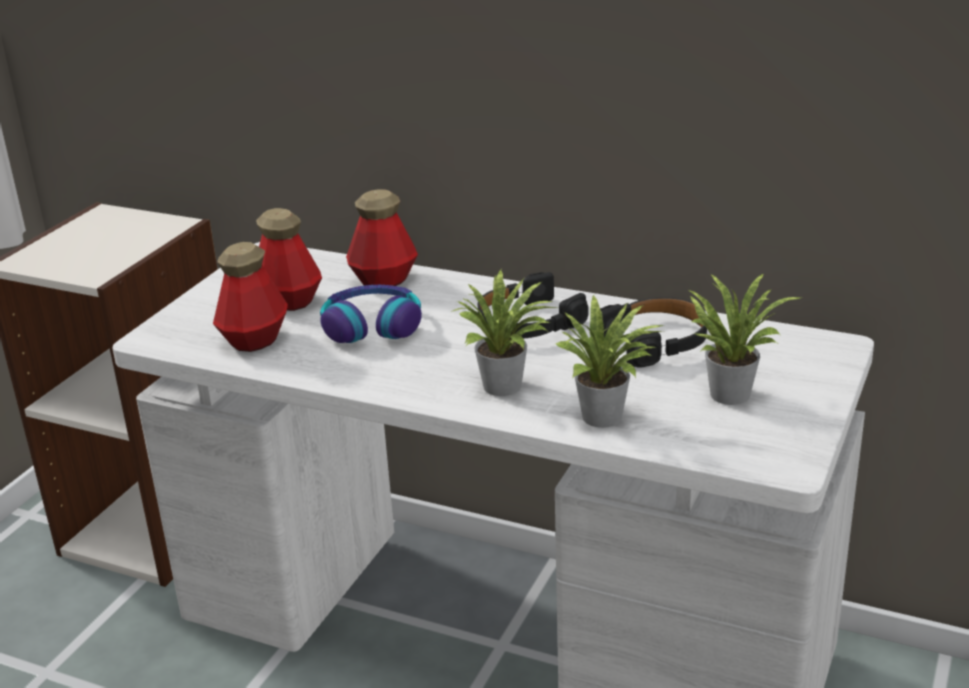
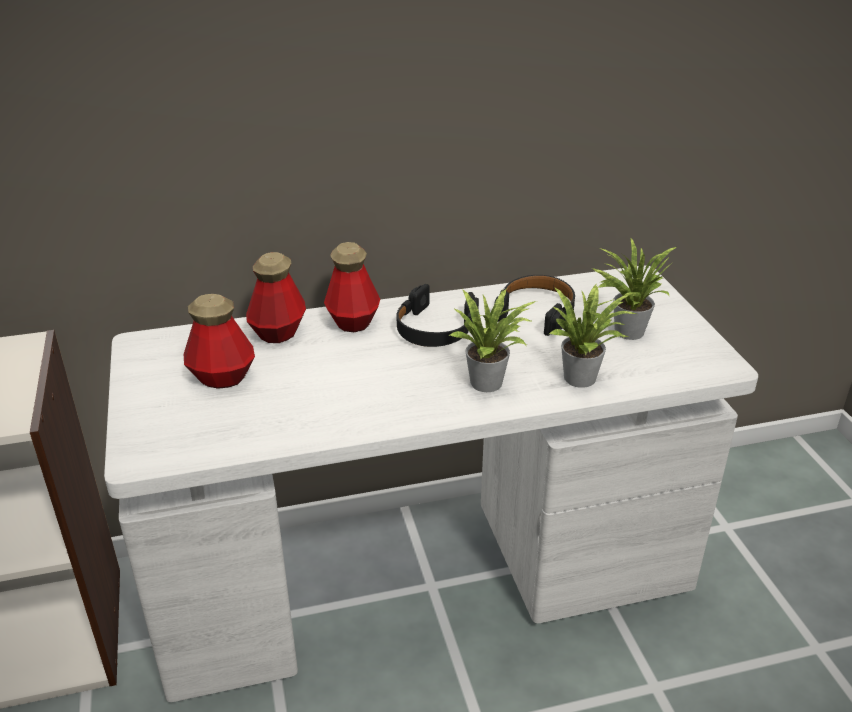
camera: 40 degrees left, 5 degrees up
bottle [213,242,288,352] -> bottle moved to [324,242,380,332]
headphones [320,285,422,343] -> none

